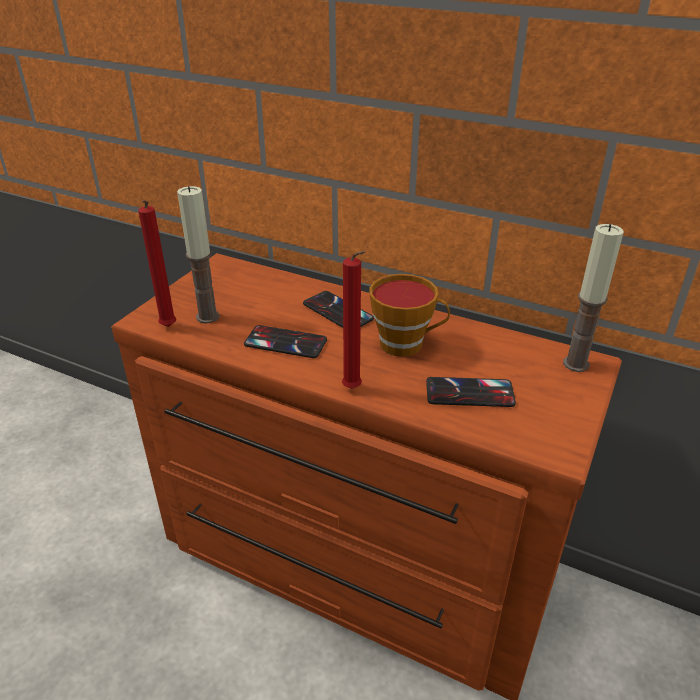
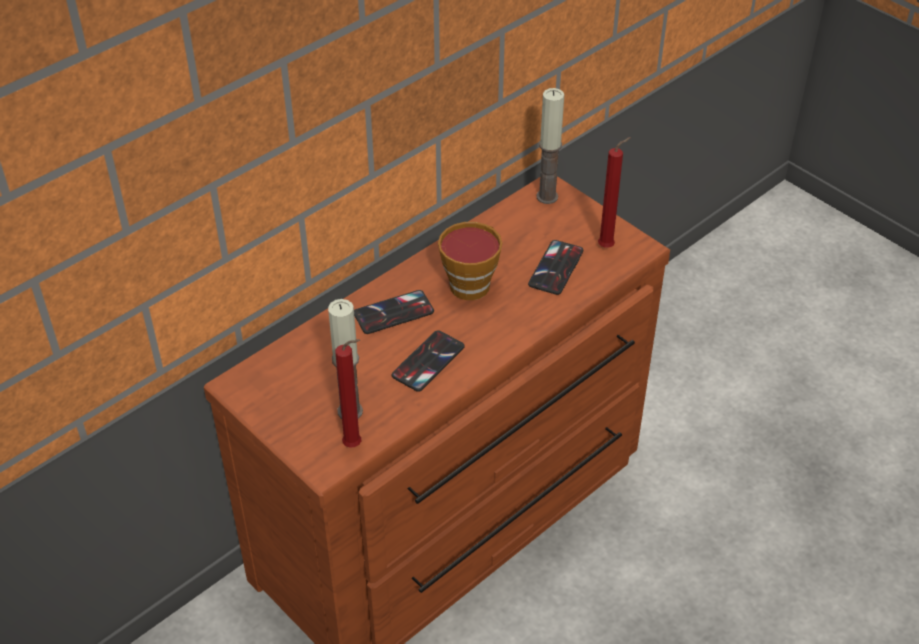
camera: 70 degrees left, 10 degrees up
red candle [342,251,365,389] -> red candle moved to [598,137,631,248]

